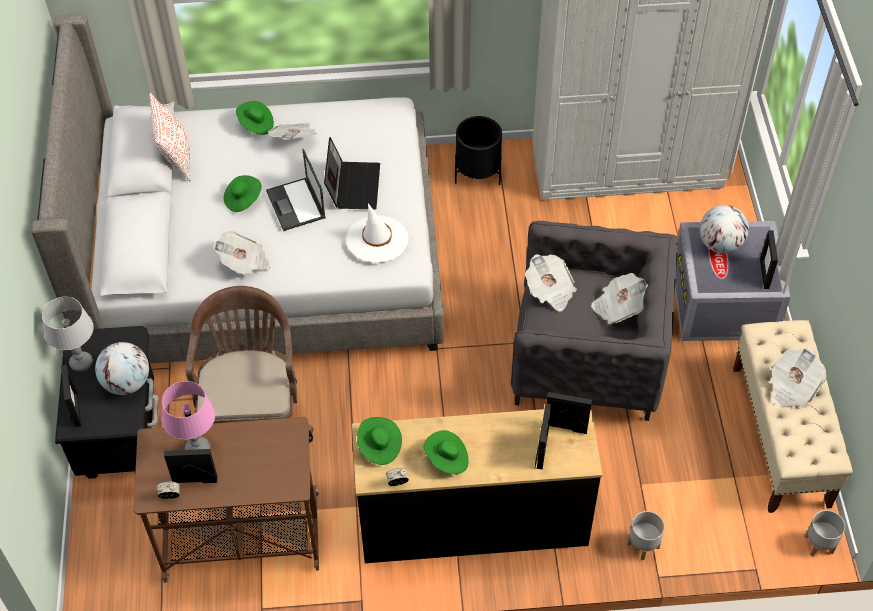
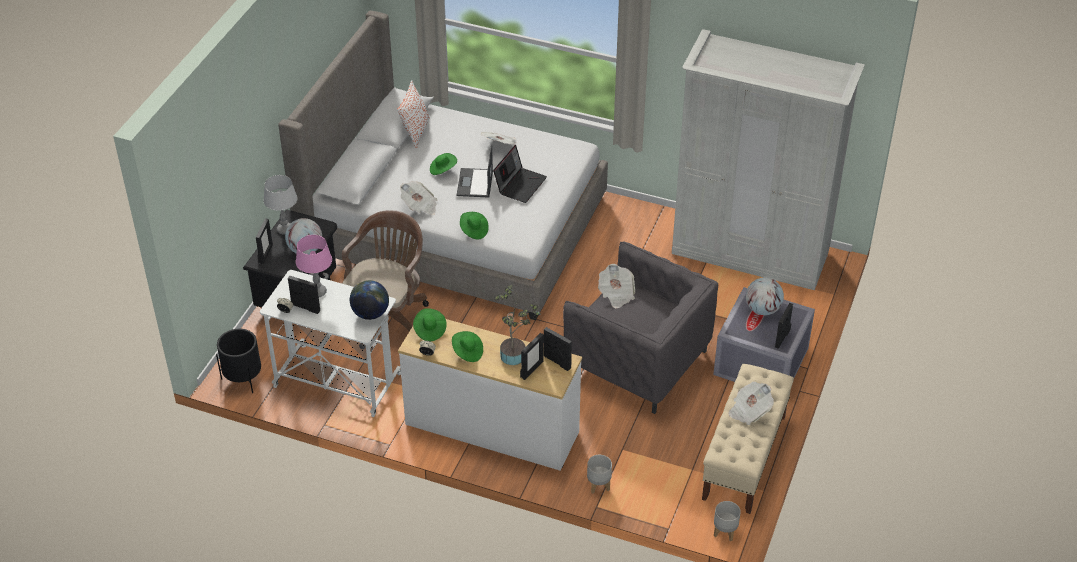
camera: 25 degrees right, 10 degrees down
brown desk [133,417,319,582] -> white desk [260,270,401,417]
green hat [236,101,274,135] -> green hat moved to [460,212,489,240]
white hat [346,203,408,263] -> none
black dresser [352,409,603,563] -> white dresser [398,319,582,471]
black planter [455,116,502,185] -> black planter moved to [216,329,261,393]
newspaper [591,273,648,325] -> none
none -> globe [350,280,389,320]
none -> potted plant [494,285,541,365]

